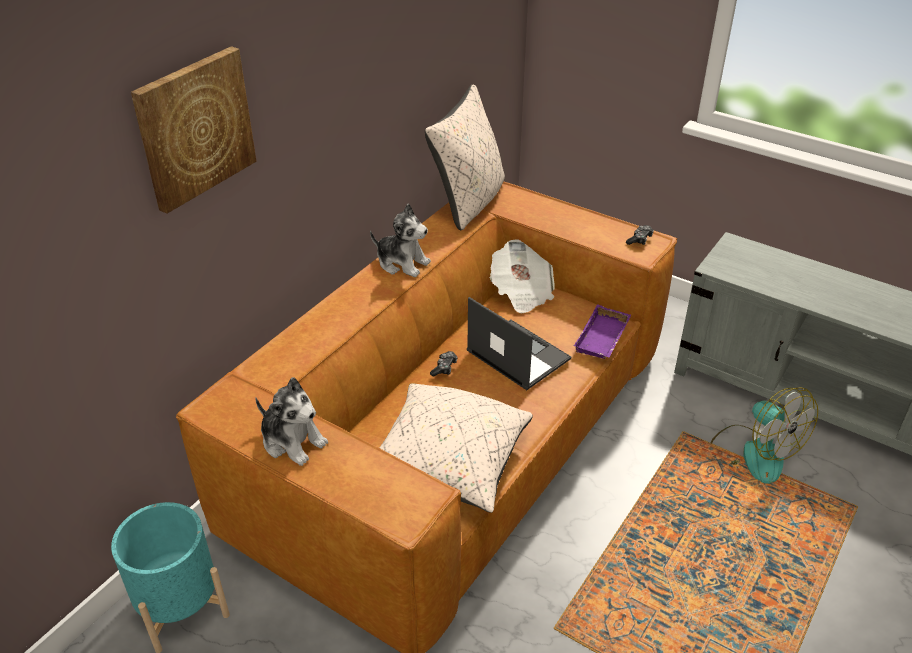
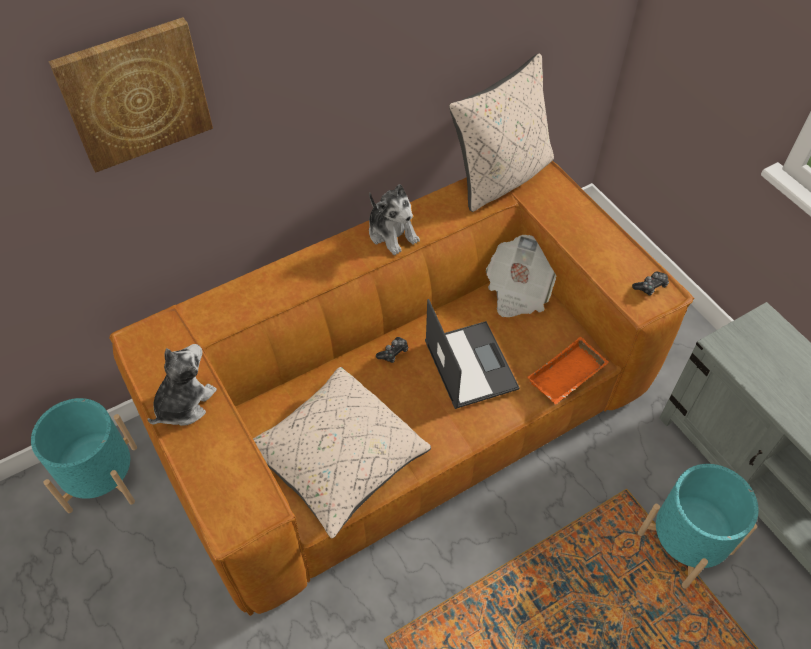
camera: 25 degrees right, 15 degrees up
plush toy [255,377,328,466] -> plush toy turned 120 degrees counterclockwise [148,344,217,426]
purple tray [574,305,631,359] -> orange tray [527,337,608,404]
fan [710,387,818,484] -> turquoise planter [638,464,759,589]

